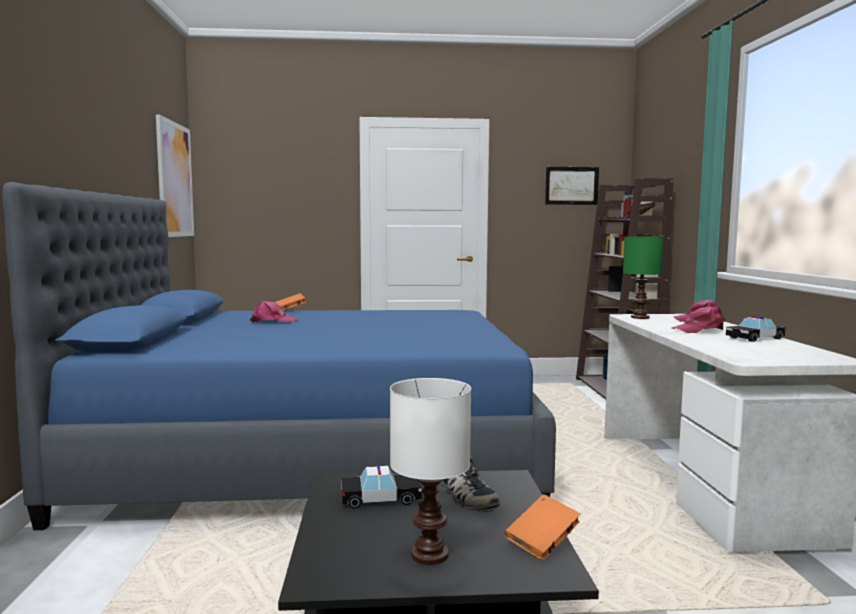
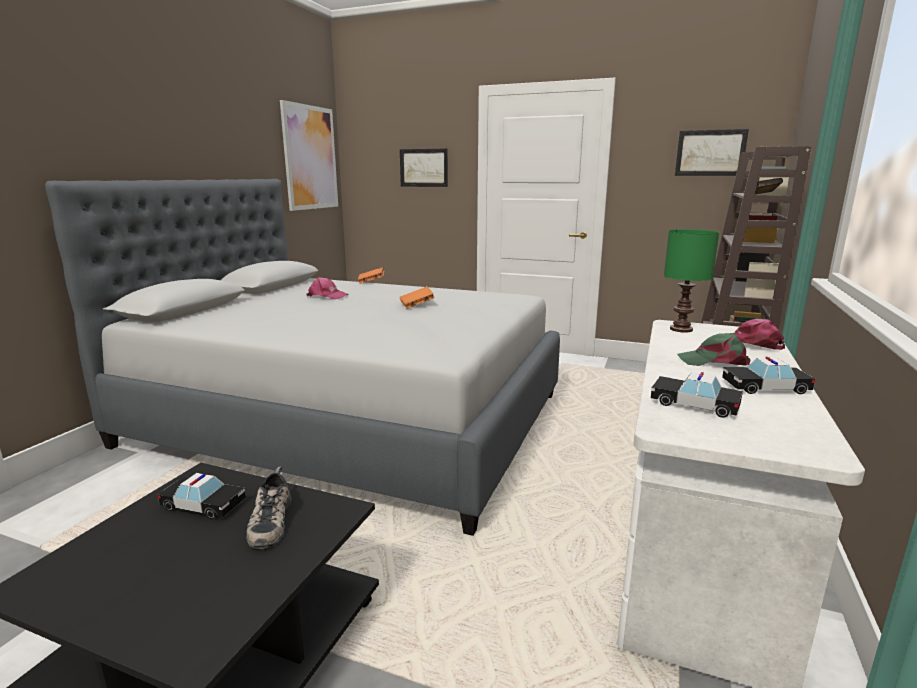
camera: 25 degrees right, 10 degrees up
blue bed [2,182,556,530] -> grey bed [45,179,560,536]
white table lamp [390,378,471,565] -> none
orange book [504,494,581,560] -> orange book moved to [400,286,435,309]
pink cap [672,306,723,333] -> green cap [677,333,750,366]
none -> picture [400,148,448,187]
none -> toy car [651,372,743,418]

